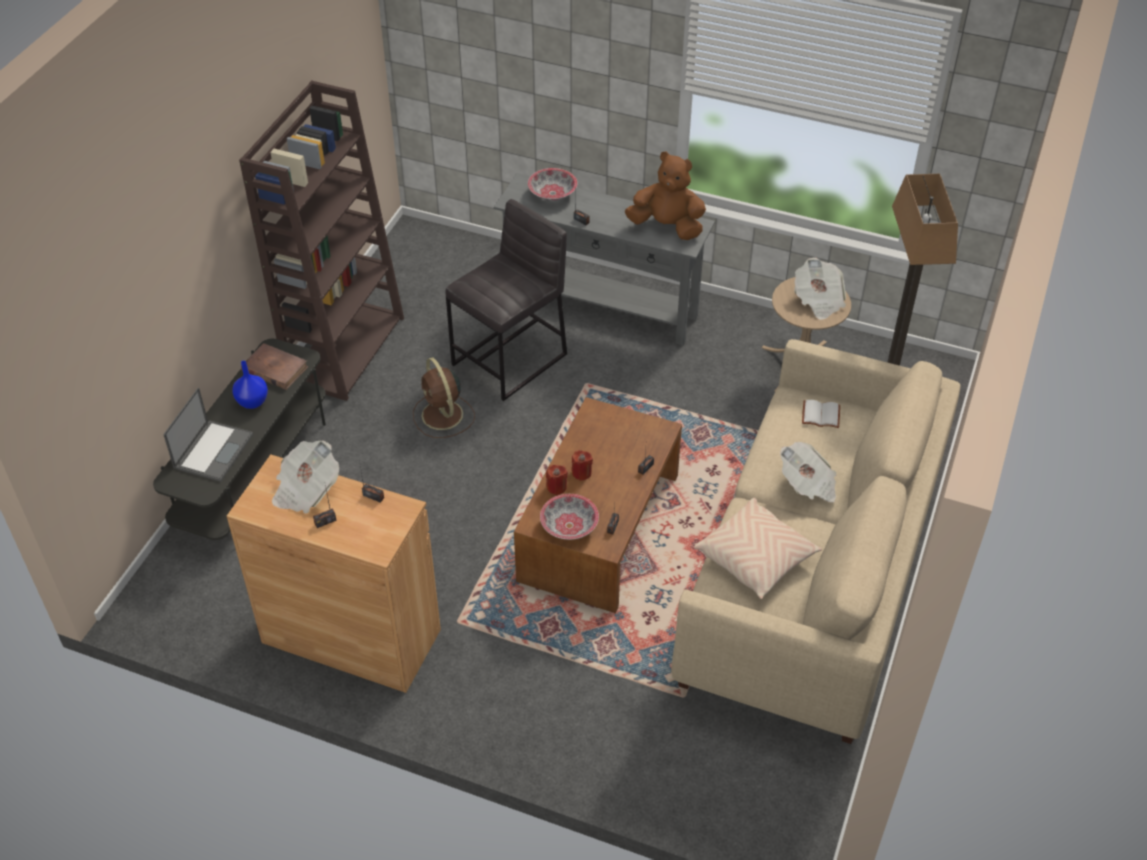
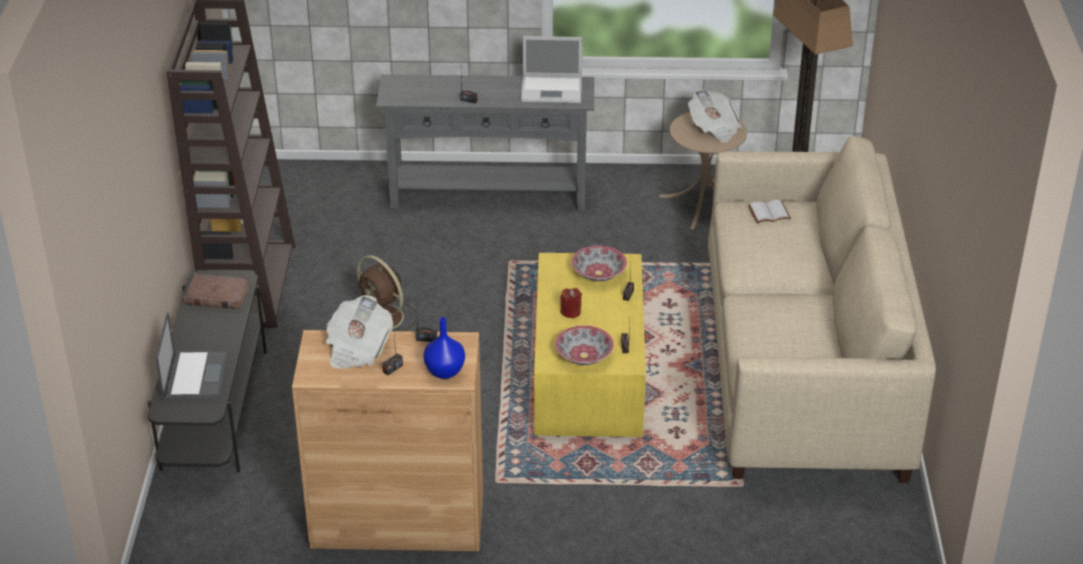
camera: 20 degrees left, 10 degrees down
blue vase [232,361,268,409] -> blue vase moved to [423,317,465,379]
grey stool [446,199,567,401] -> none
brown coffee table [514,397,682,613] -> yellow coffee table [534,253,646,437]
bowl [528,168,577,201] -> bowl moved to [571,245,627,281]
red candle [546,465,568,495] -> none
brown plush toy [625,152,706,240] -> laptop [521,36,583,103]
beige pillow [694,498,822,599] -> none
newspaper [780,442,836,503] -> none

